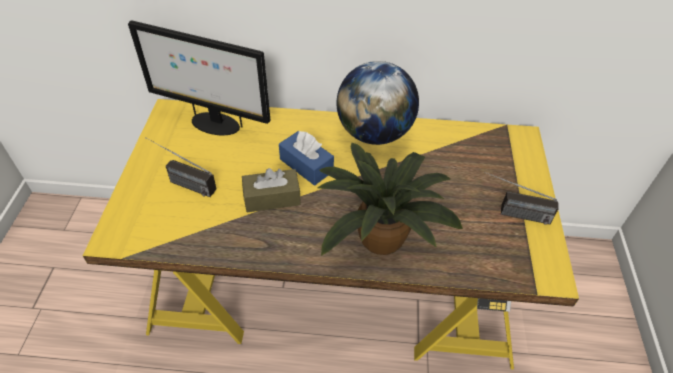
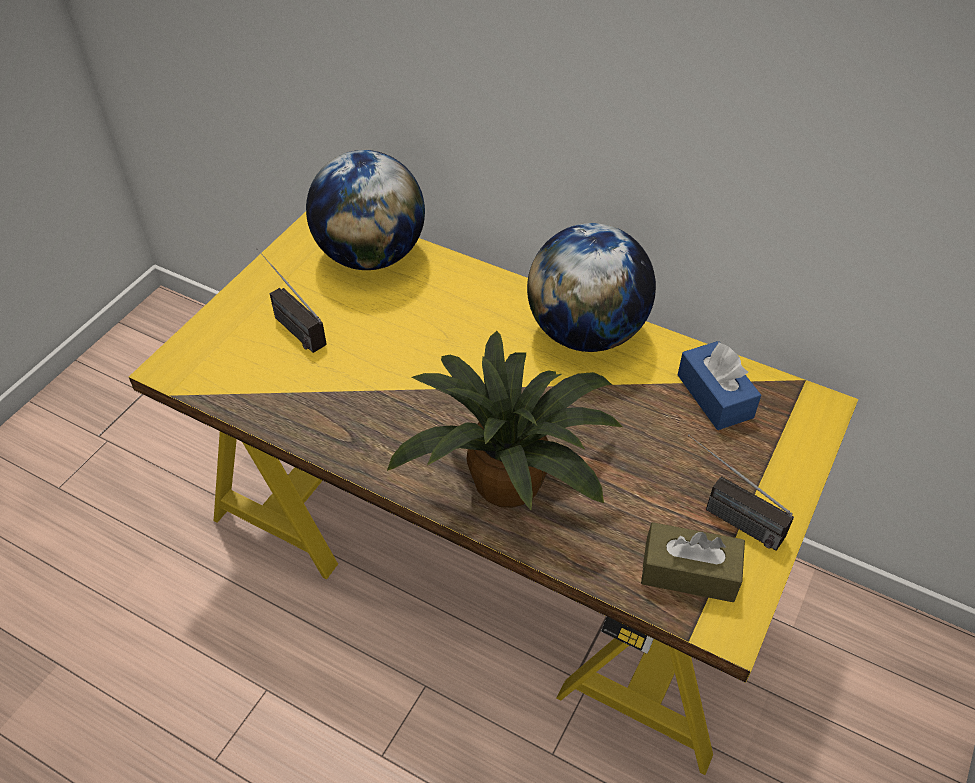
camera: 25 degrees right, 0 degrees up
monitor [128,20,271,135] -> globe [306,150,425,270]
brown tissue box [242,168,301,212] -> brown tissue box moved to [641,522,745,602]
blue tissue box [279,131,334,186] -> blue tissue box moved to [678,341,761,430]

